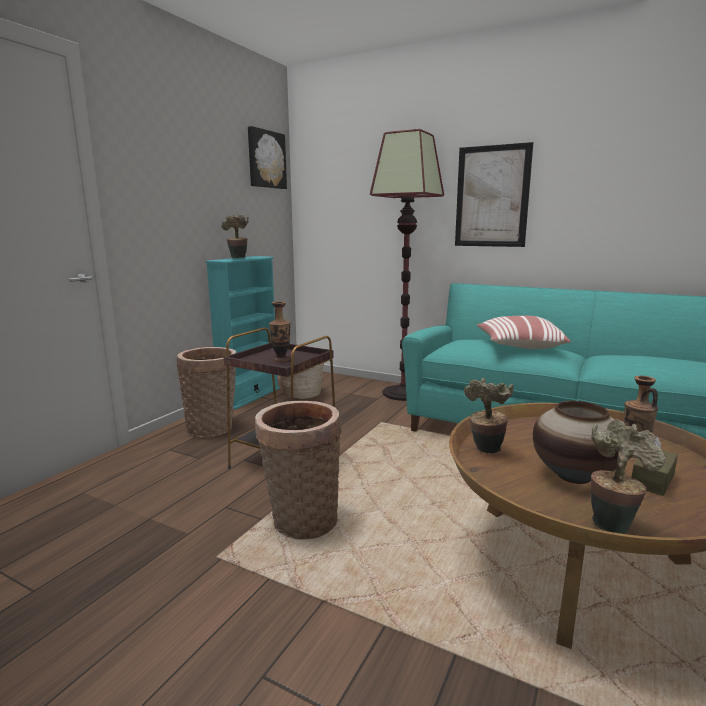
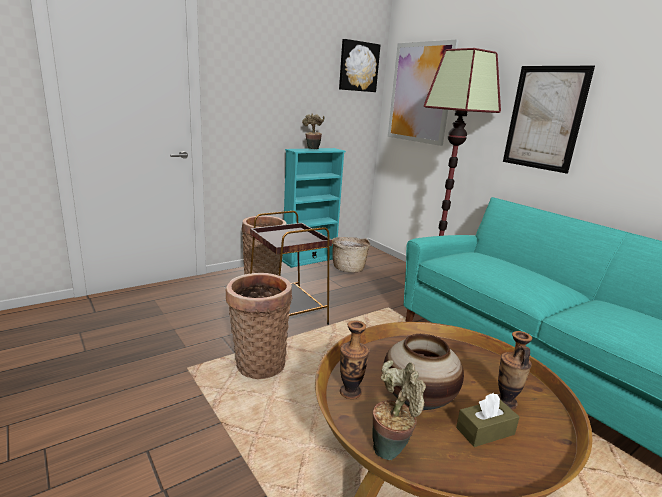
camera: 25 degrees right, 5 degrees up
vase [269,301,291,362] -> vase moved to [340,320,369,399]
potted plant [464,378,514,453] -> none
pillow [477,316,571,349] -> none
none -> picture [388,40,459,146]

